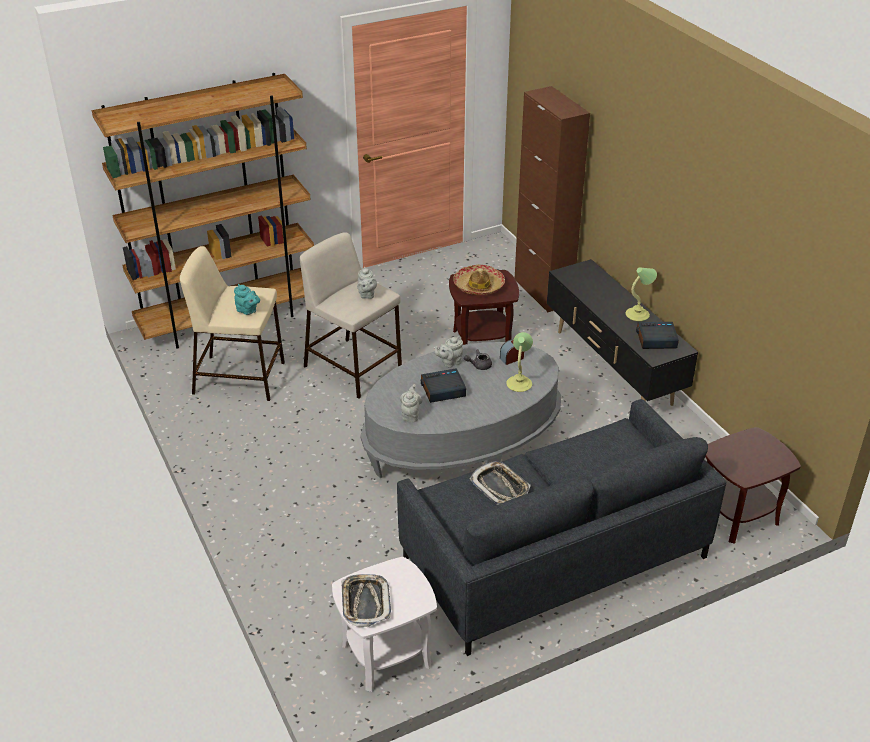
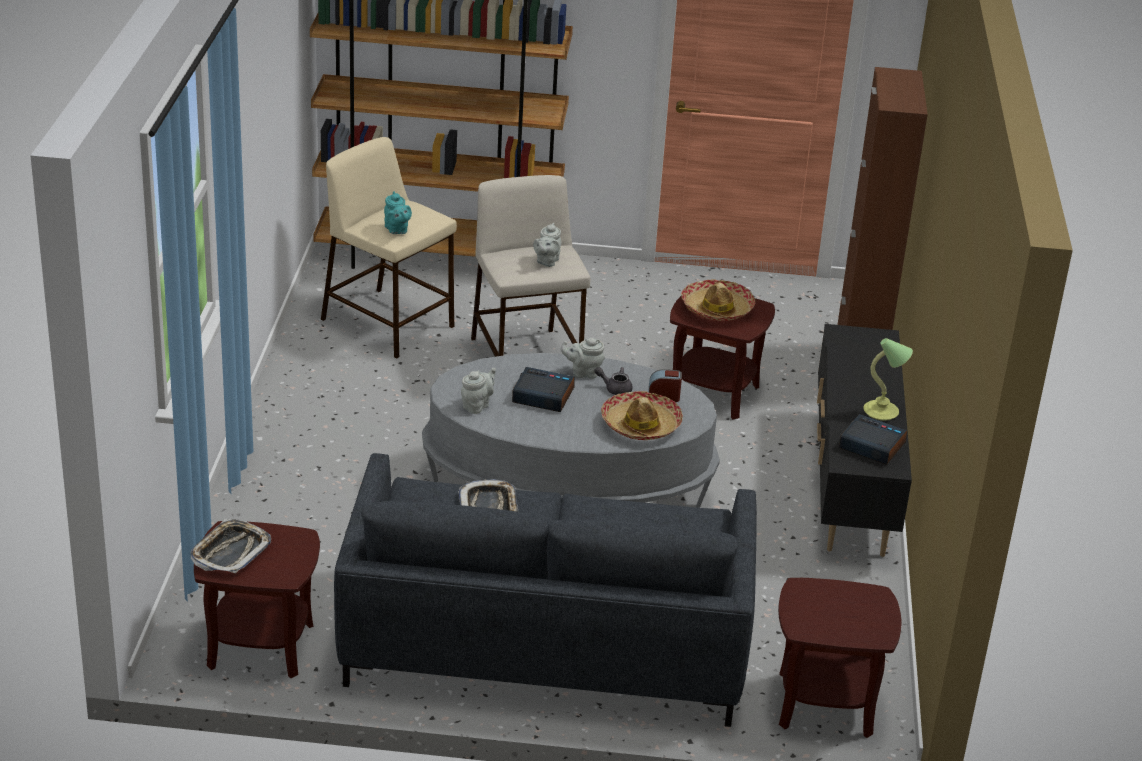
camera: 30 degrees right, 5 degrees down
white side table [332,557,437,692] -> brown side table [194,521,320,678]
table lamp [506,332,533,392] -> hat [601,391,683,440]

